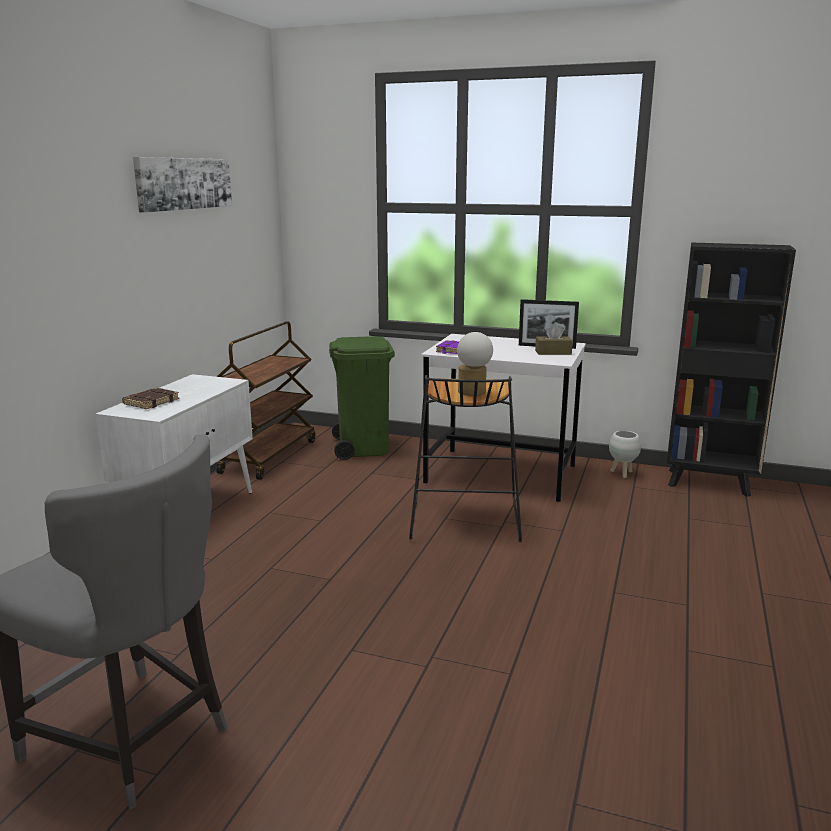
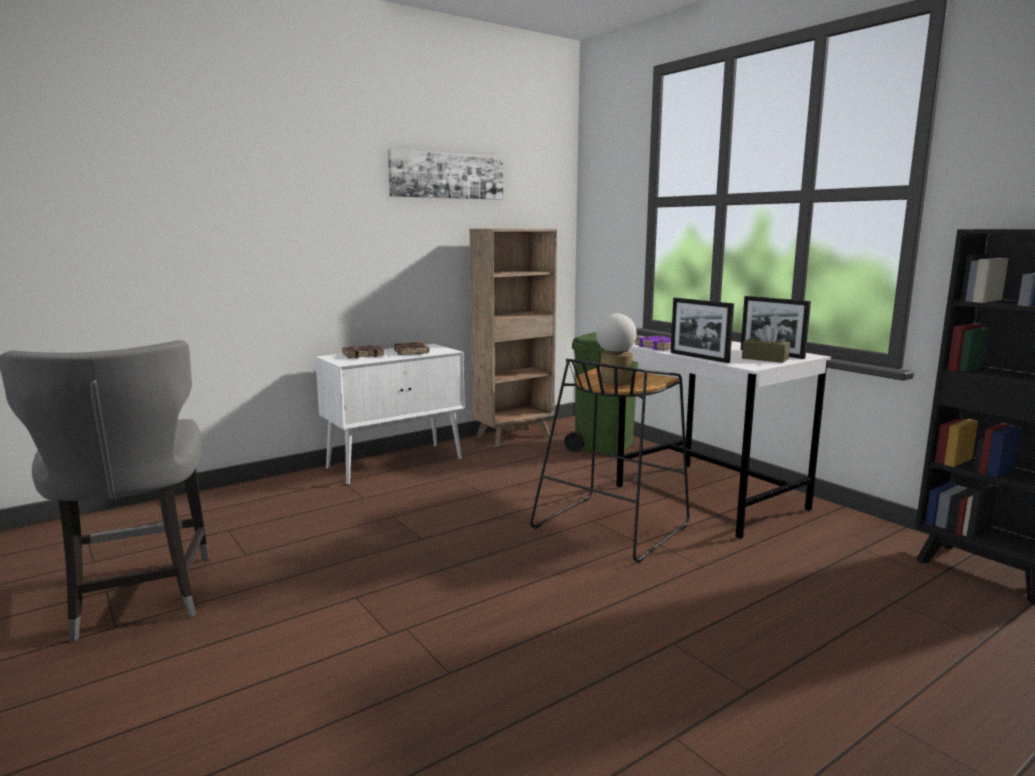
camera: 35 degrees right, 5 degrees down
brown cart [216,321,315,480] -> brown bookcase [470,229,557,447]
white planter [609,431,641,478] -> none
none -> brown book [394,342,429,355]
none -> picture frame [671,298,734,363]

